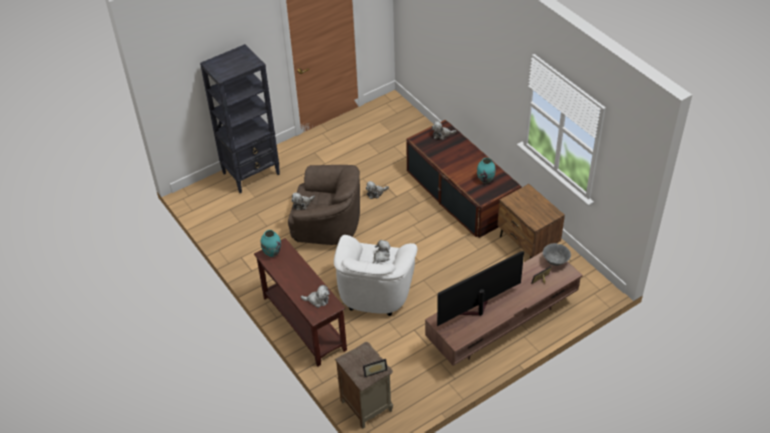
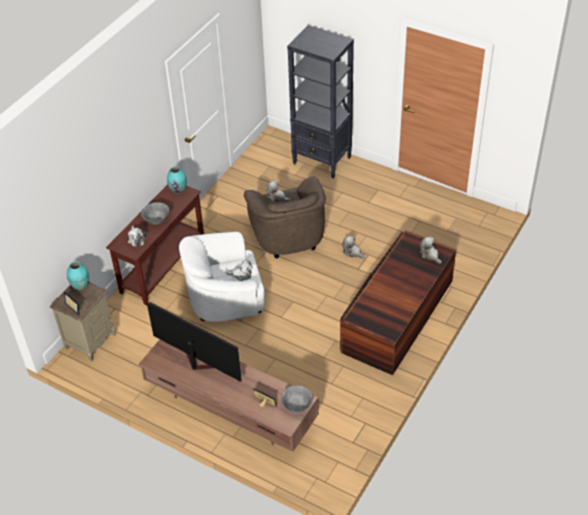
camera: 65 degrees right, 0 degrees up
turquoise vase [477,158,496,183] -> turquoise vase moved to [67,261,89,290]
brown nightstand [497,184,565,259] -> none
none -> grey bowl [141,202,169,225]

